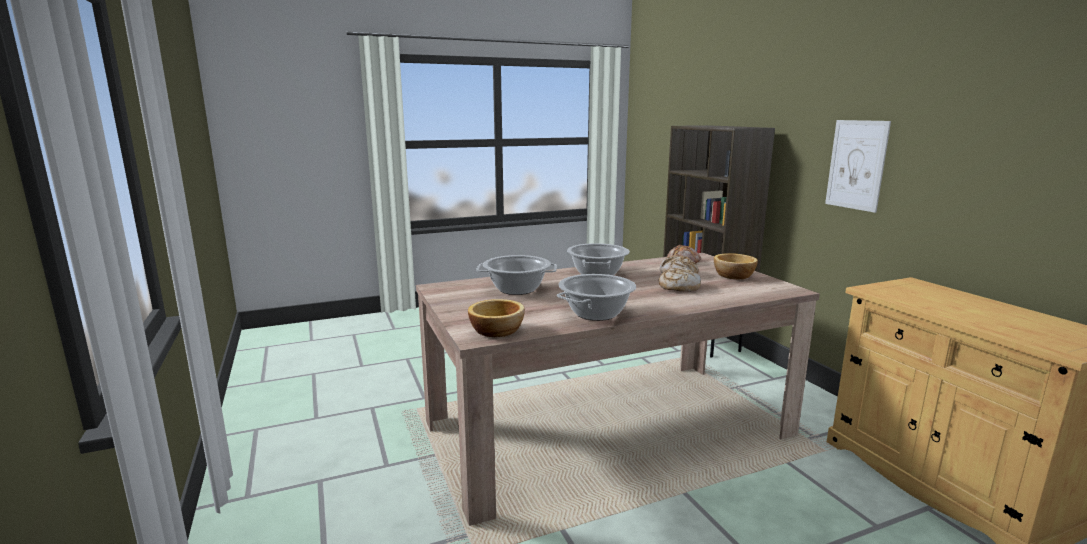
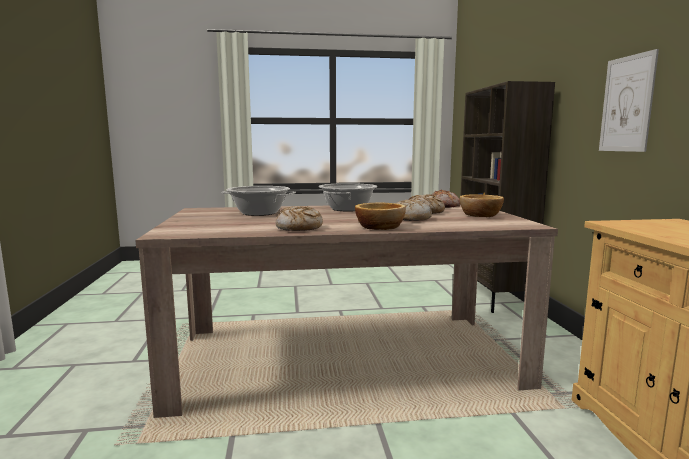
camera: 15 degrees right, 5 degrees down
bowl [468,299,525,337] -> bowl moved to [355,203,406,230]
cooking pot [557,274,636,321] -> bread [276,206,323,231]

